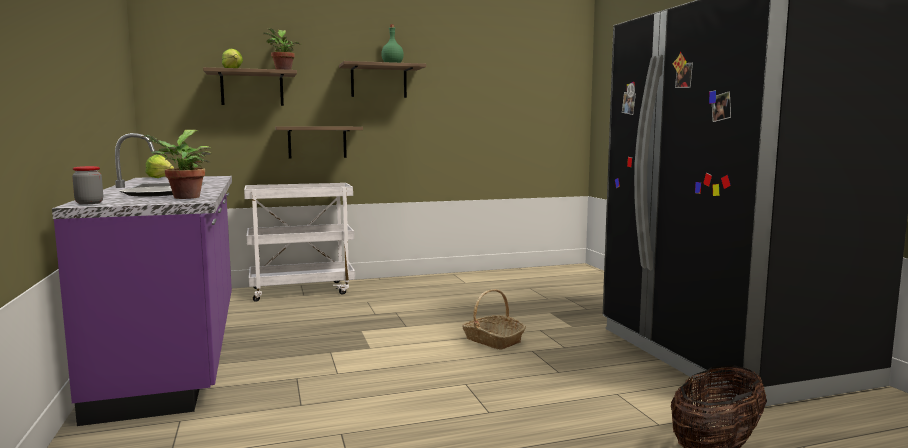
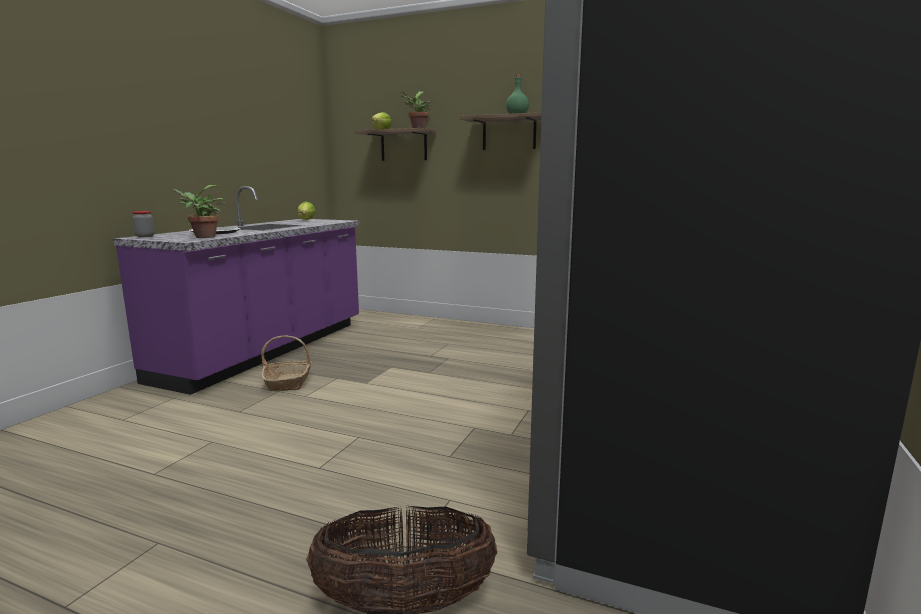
camera: 40 degrees right, 5 degrees up
white cart [244,183,355,302] -> none
shelf [275,126,363,158] -> none
basket [462,289,526,349] -> basket moved to [261,335,312,391]

